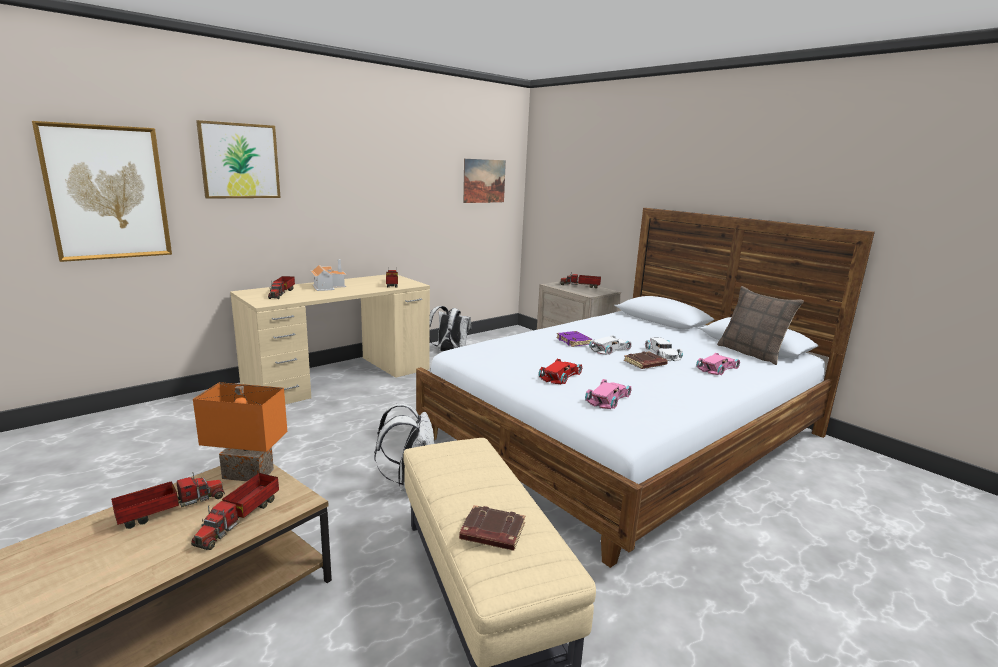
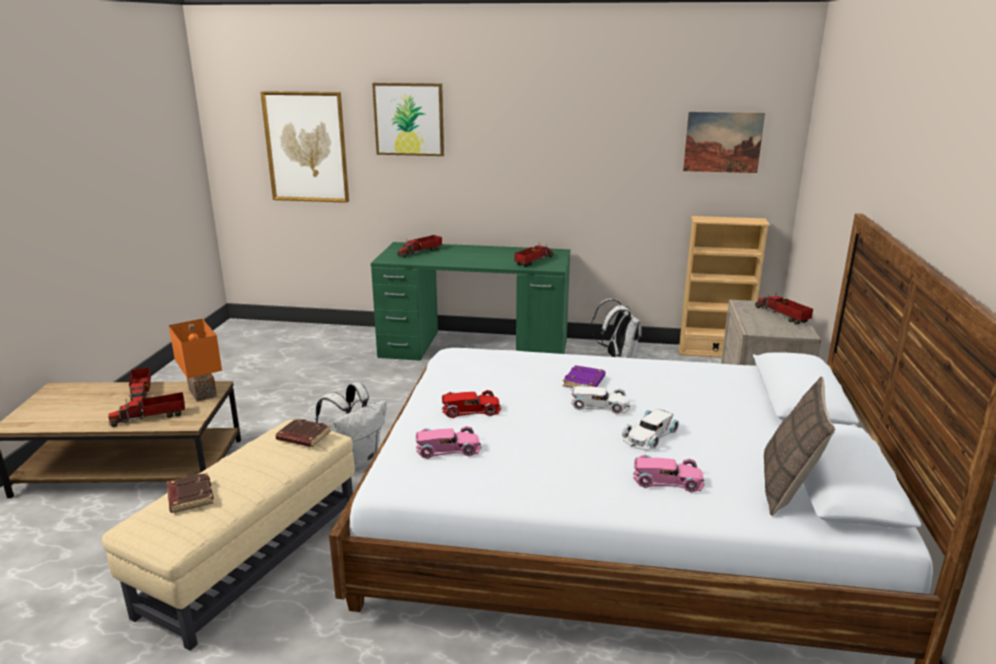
camera: 50 degrees right, 5 degrees up
toy truck [111,472,225,529] -> toy truck turned 60 degrees clockwise [129,367,151,409]
beige desk [230,275,430,405] -> green desk [371,242,570,361]
toy house [310,259,347,291] -> none
brown book [624,351,668,369] -> brown book moved to [275,418,331,447]
none -> beige bookcase [678,216,770,358]

